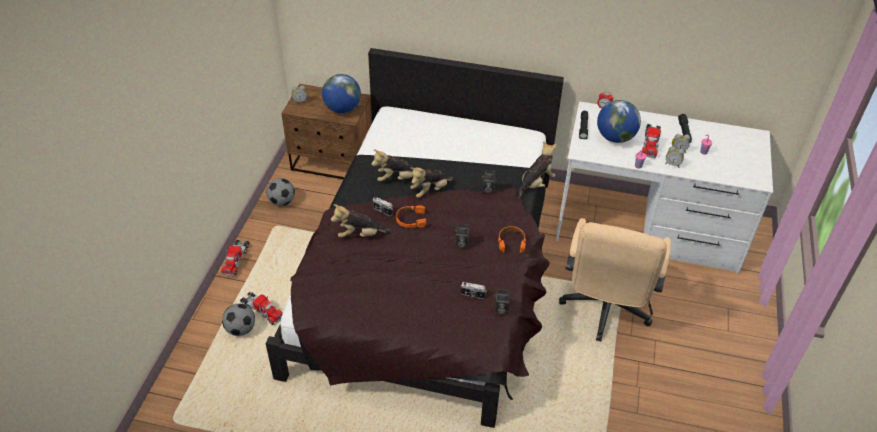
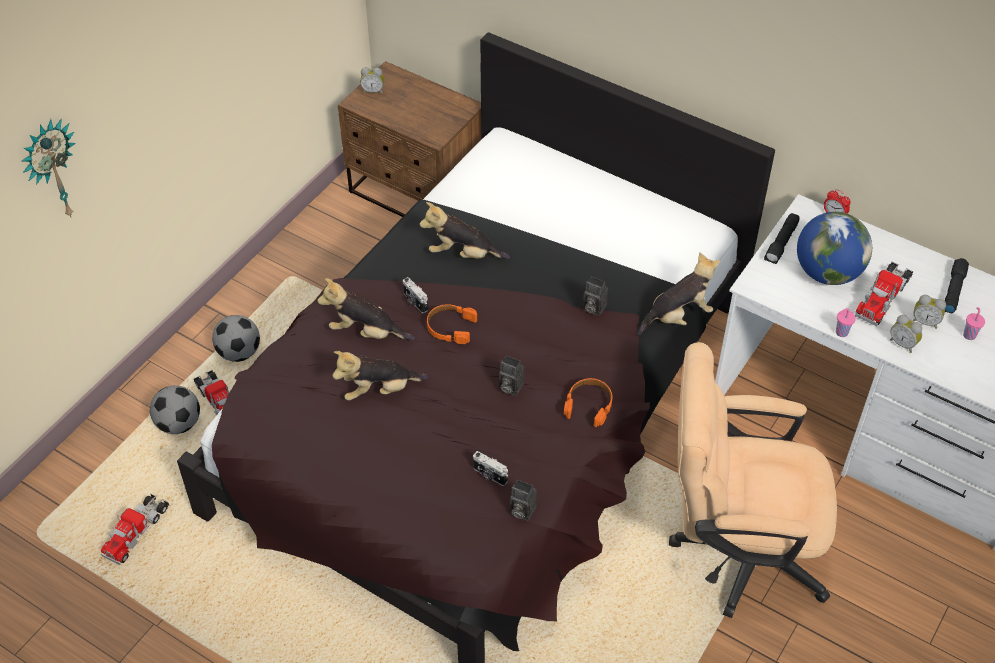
camera: 20 degrees right, 5 degrees up
toy truck [221,240,249,277] -> toy truck moved to [101,493,169,565]
football [266,178,295,206] -> football moved to [212,315,260,362]
globe [322,74,361,113] -> none
plush toy [411,167,454,198] -> plush toy moved to [332,351,428,401]
beige office chair [559,218,671,341] -> beige office chair turned 60 degrees clockwise [669,342,837,618]
none -> wall clock [22,119,76,218]

